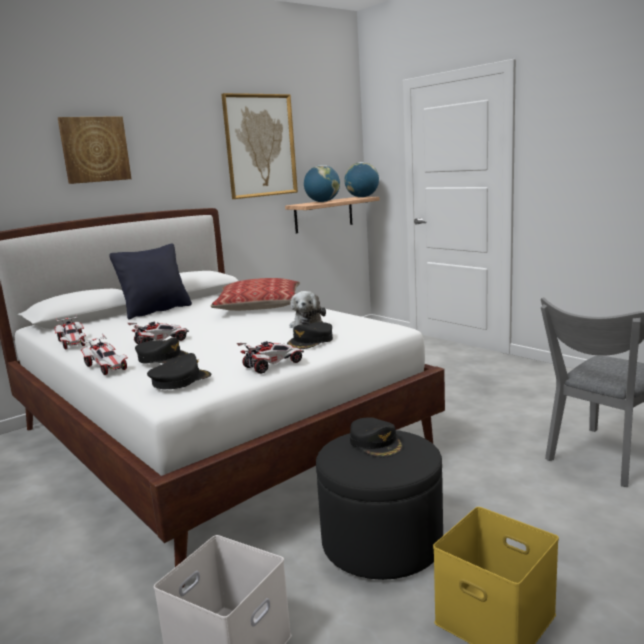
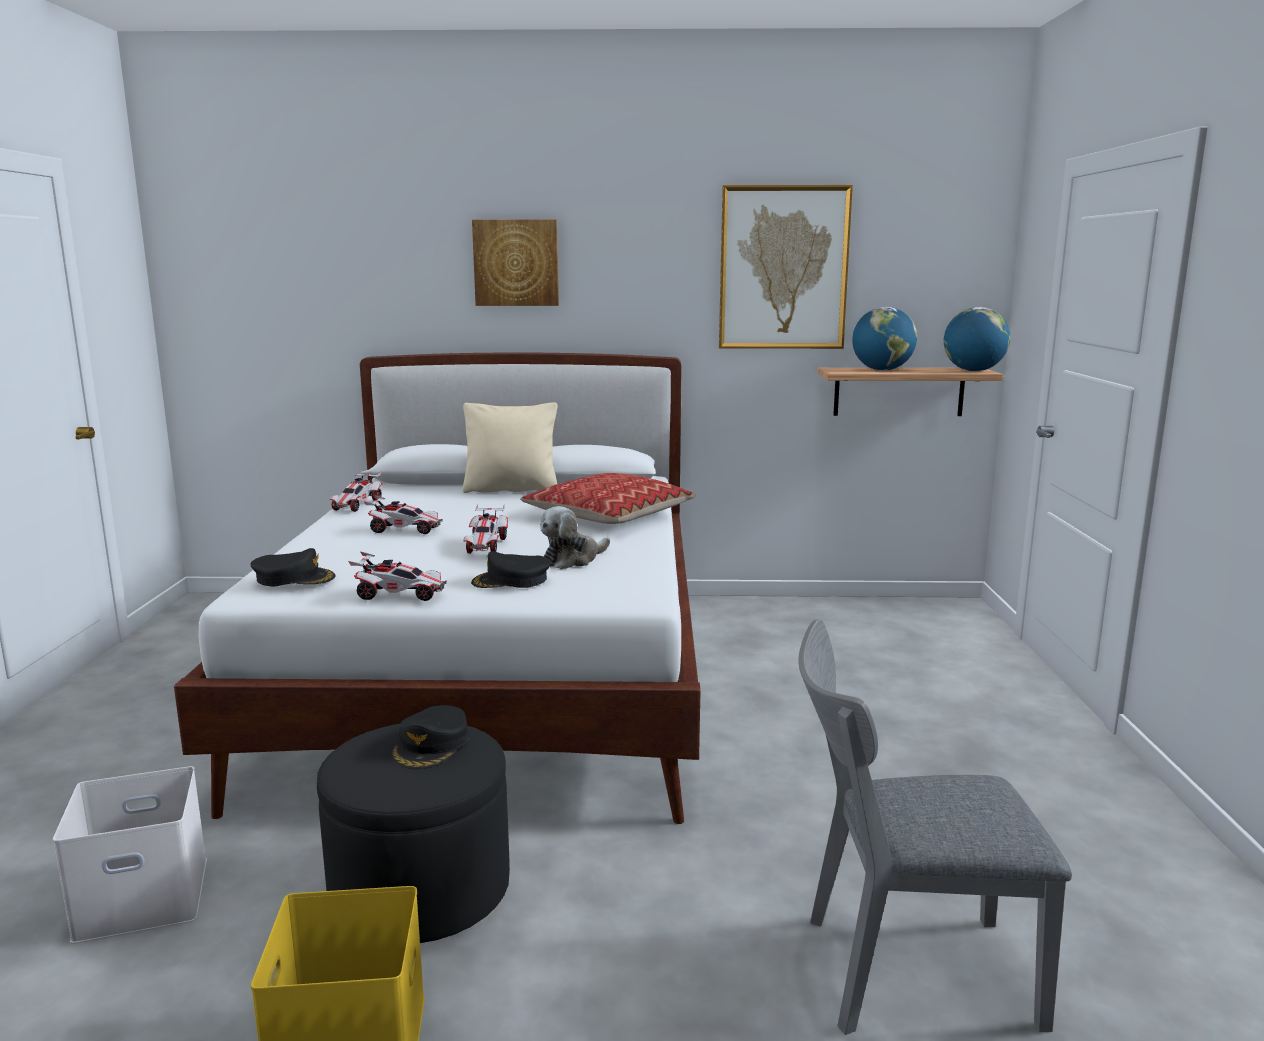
camera: 40 degrees right, 0 degrees up
toy car [81,334,128,375] -> toy car moved to [463,504,508,554]
black pillow [109,244,192,319] -> beige pillow [463,402,557,493]
black cap [135,338,188,364] -> none

